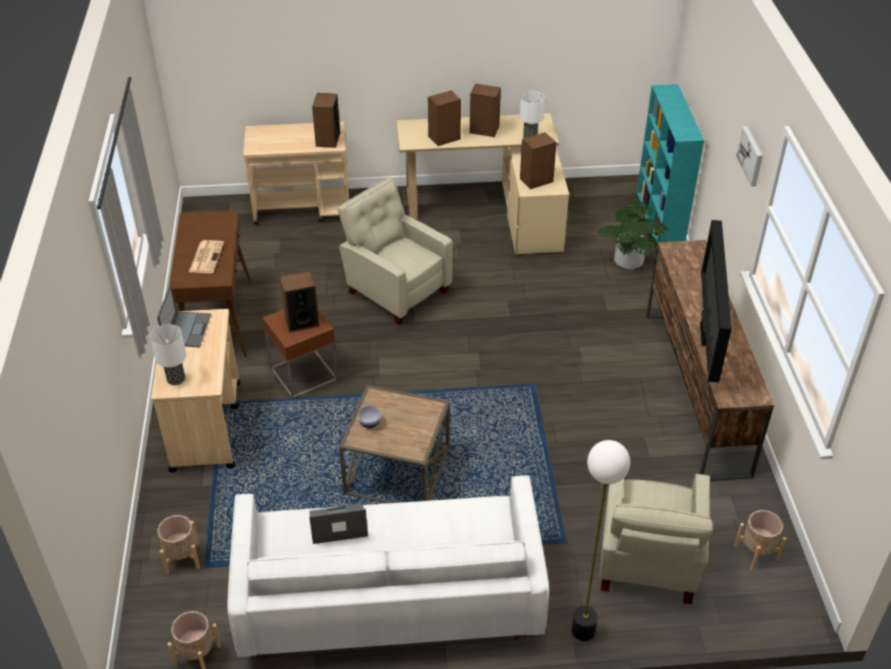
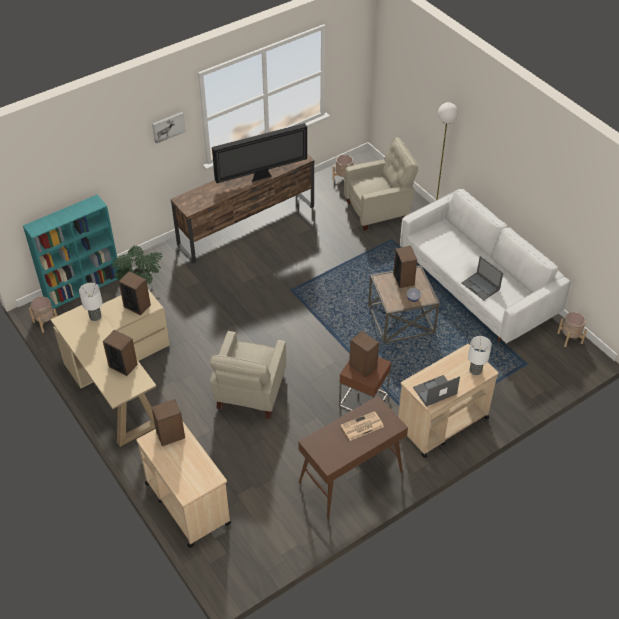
camera: 120 degrees left, 5 degrees up
beige planter [157,515,200,574] -> beige planter moved to [29,297,57,333]
speaker [470,84,501,137] -> speaker moved to [393,246,417,288]

